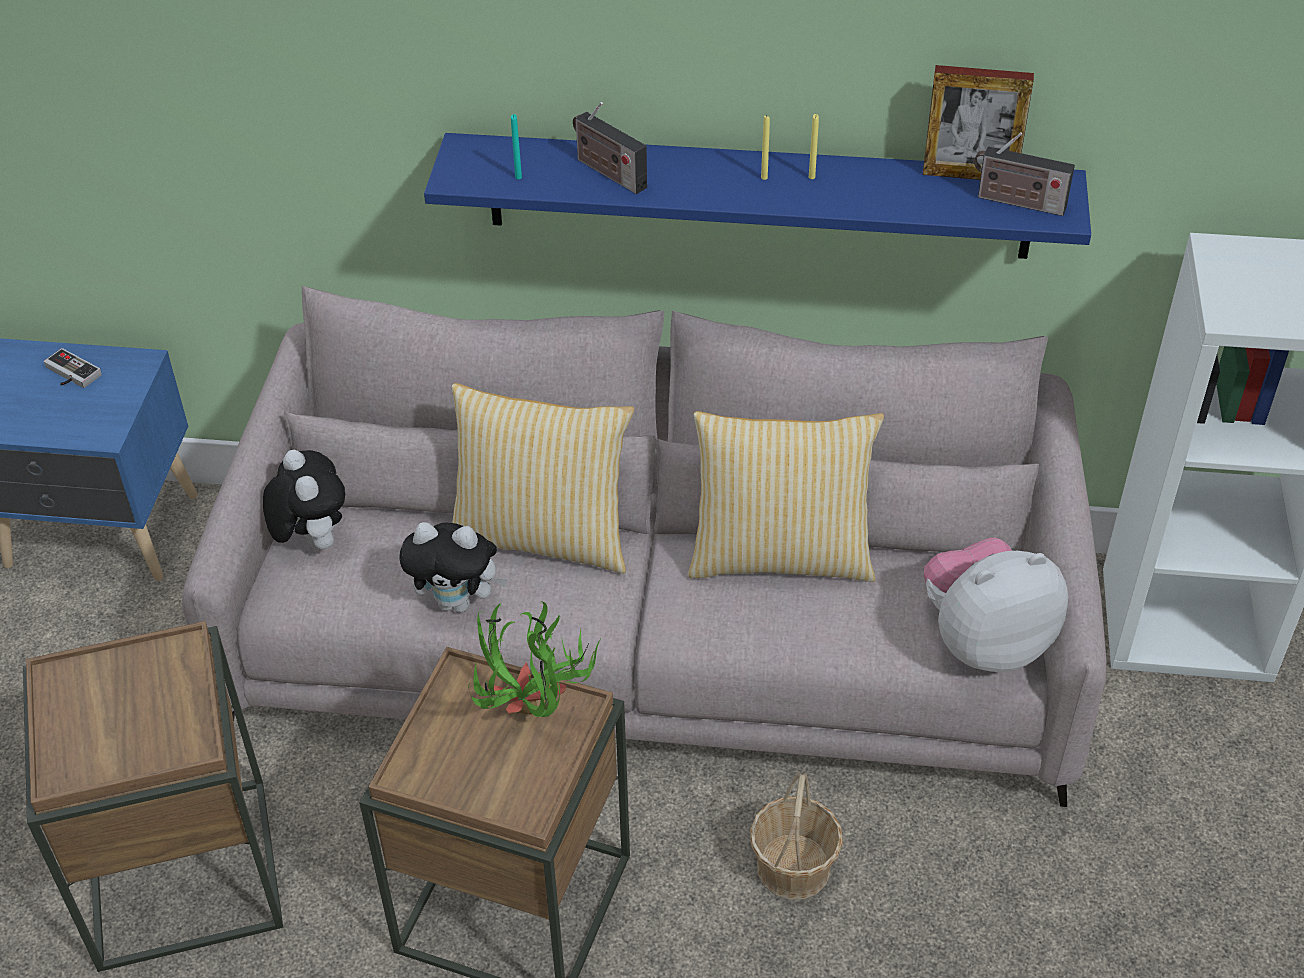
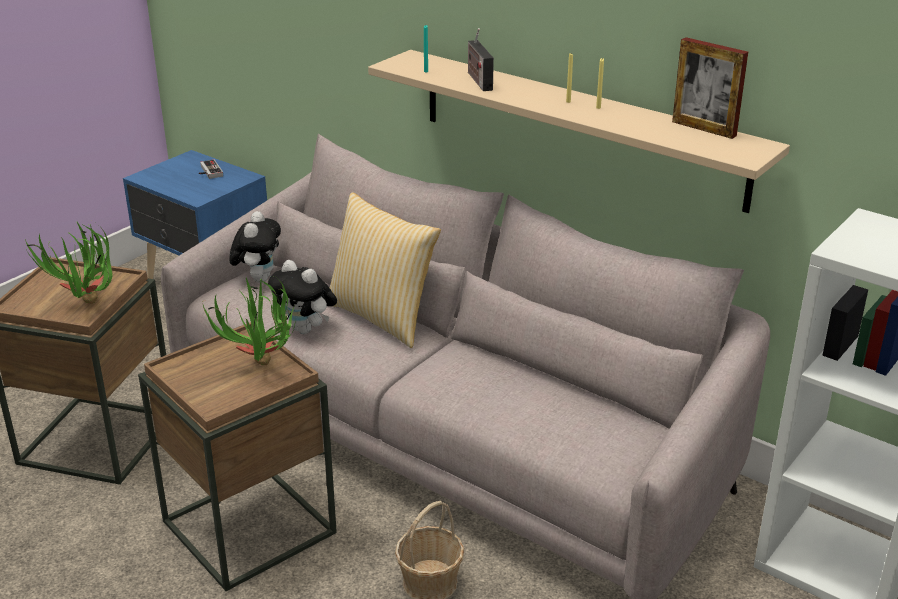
camera: 30 degrees right, 15 degrees down
blue shelf [424,133,1091,259] -> beige shelf [368,50,790,213]
pillow [689,411,884,582] -> none
plush toy [924,537,1068,672] -> none
radio [974,132,1075,216] -> none
none -> potted plant [25,222,112,304]

